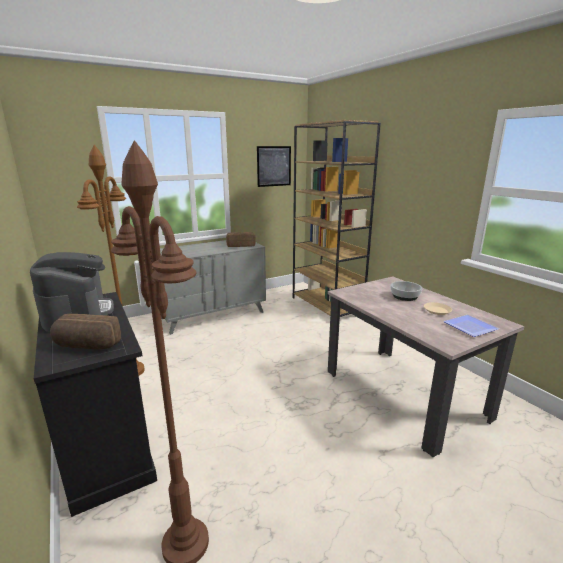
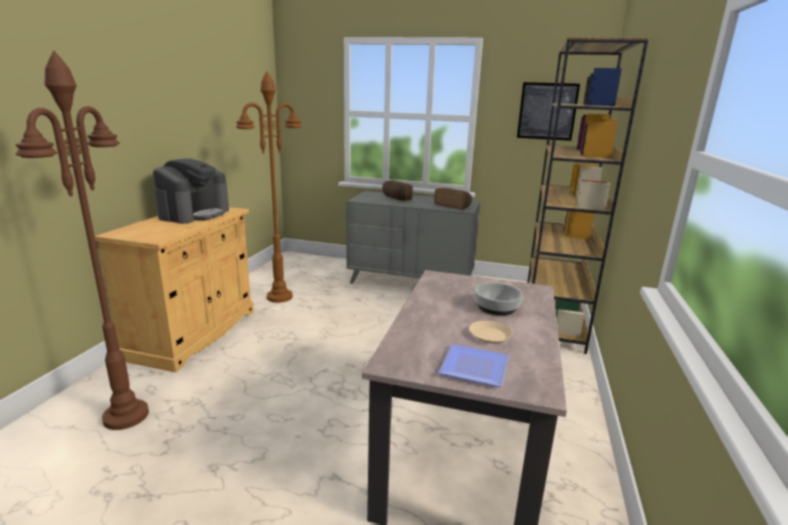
camera: 45 degrees right, 0 degrees up
black cabinet [34,292,157,517] -> beige cabinet [95,207,254,372]
bread [50,314,121,349] -> bread moved to [382,180,413,201]

